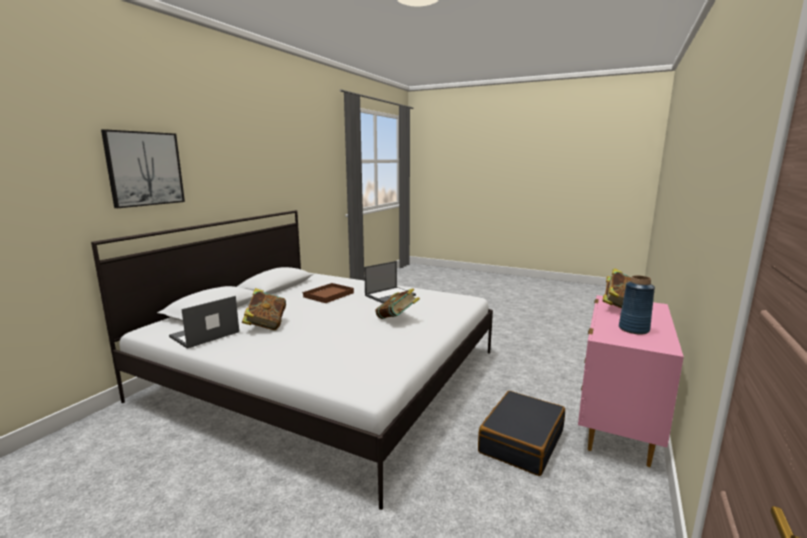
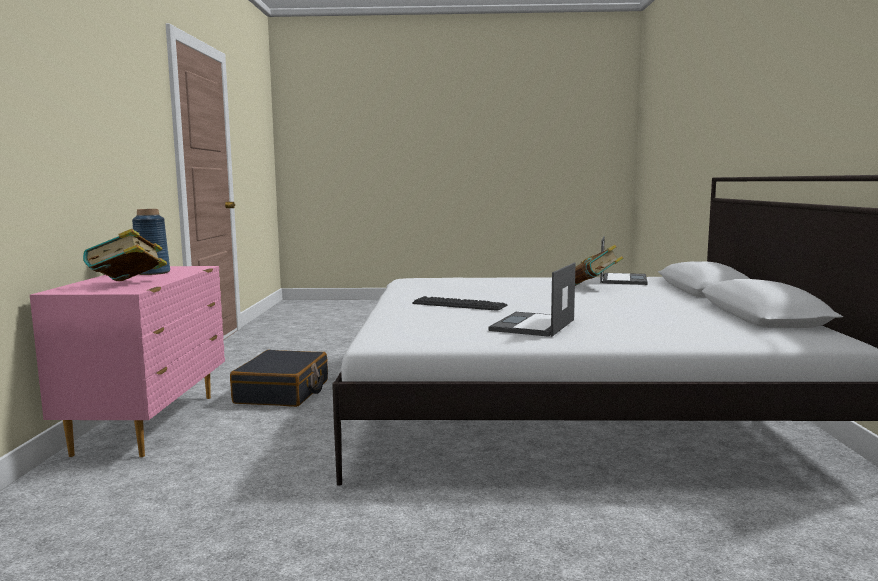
camera: 155 degrees right, 5 degrees down
picture [101,129,185,208] -> none
brown tray [302,283,354,303] -> none
book [375,288,420,319] -> keyboard [412,296,507,311]

